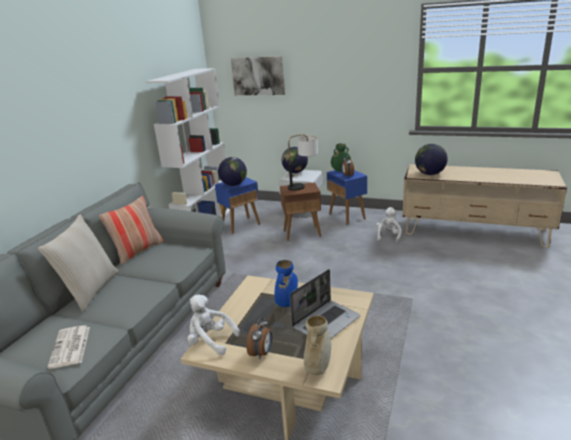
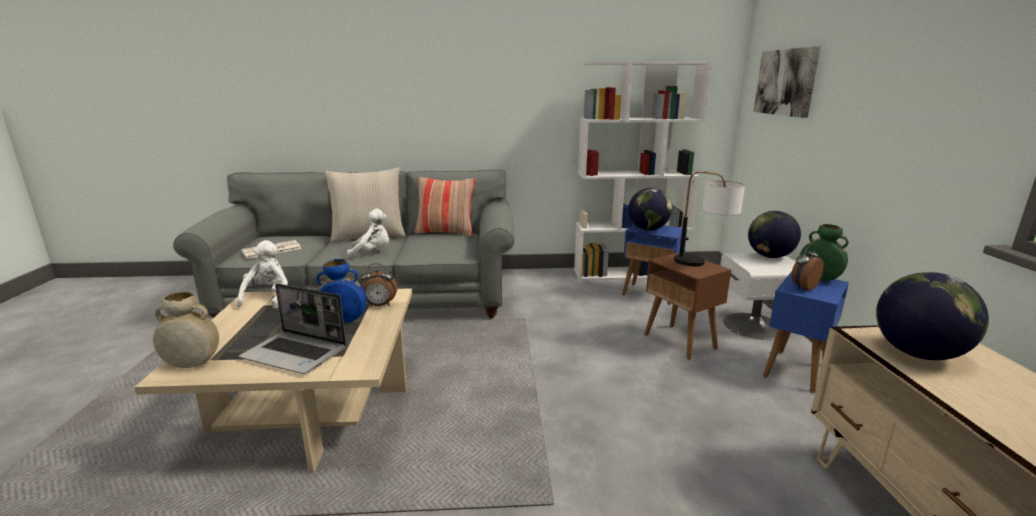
camera: 65 degrees right, 5 degrees down
alarm clock [246,317,272,359] -> alarm clock moved to [361,263,397,307]
white plush toy [376,207,402,243] -> white plush toy moved to [347,209,389,258]

